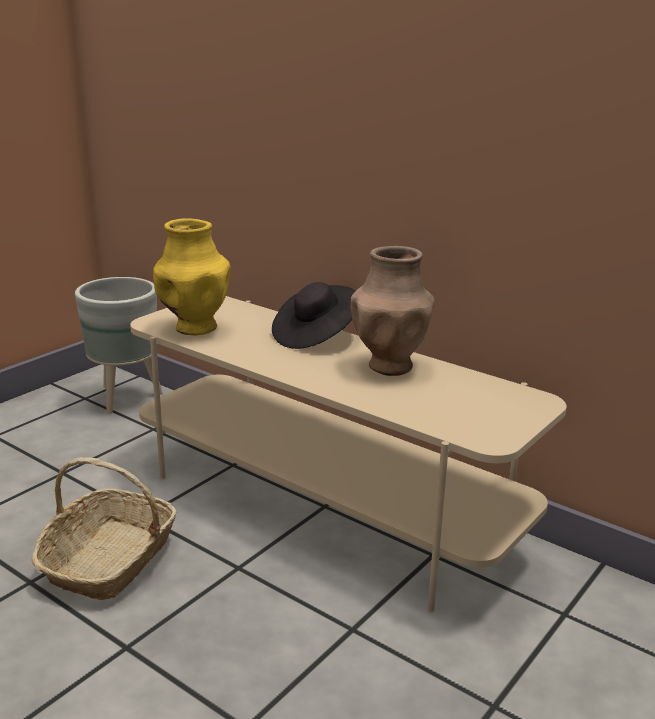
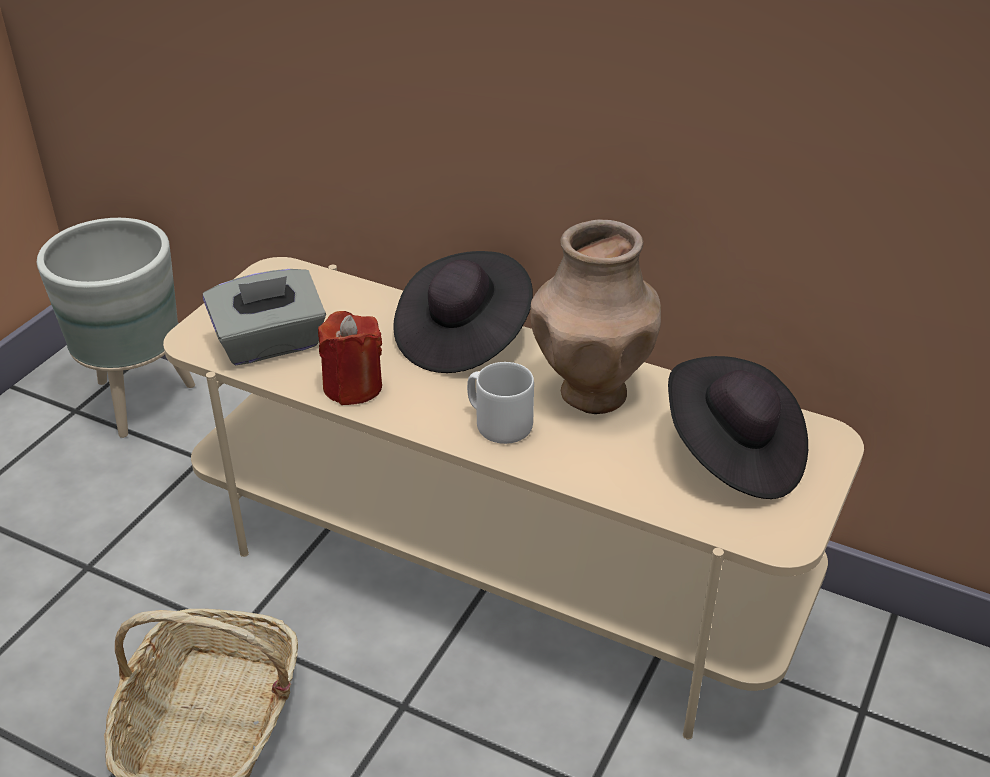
camera: 10 degrees left, 15 degrees up
yellow vase [153,218,231,335] -> grey tissue box [203,269,326,365]
none -> red candle [318,311,382,405]
none -> grey mug [467,362,534,444]
none -> black hat [668,356,808,499]

